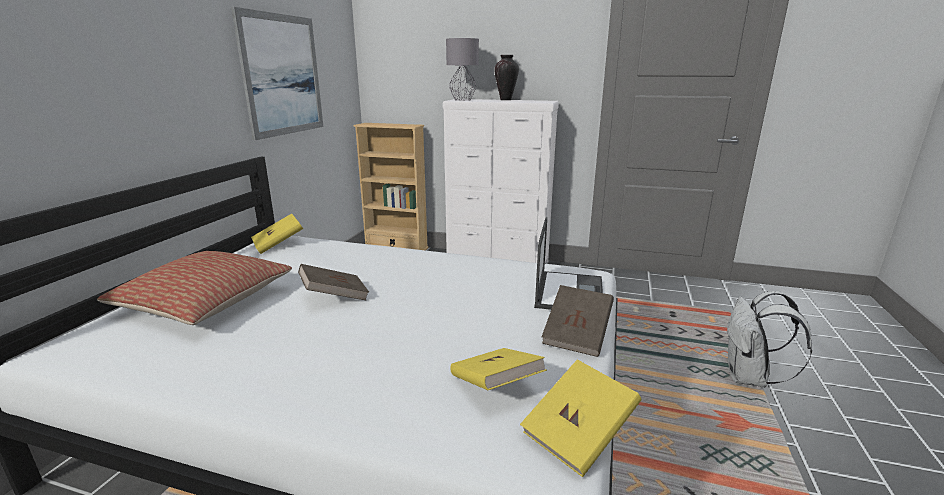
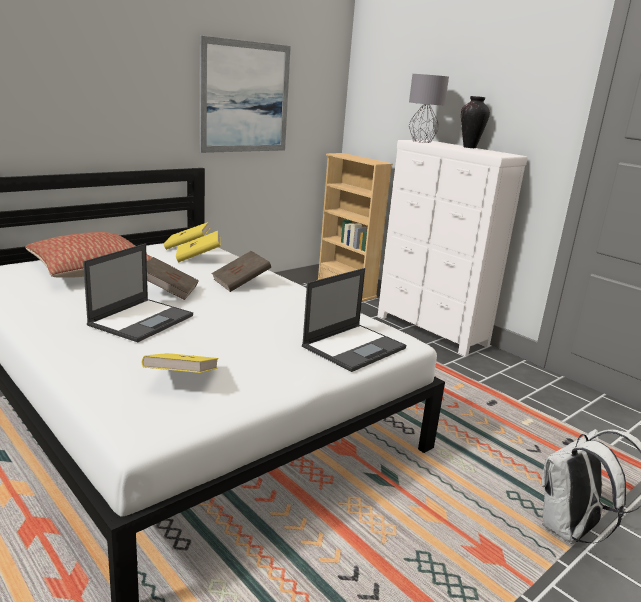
camera: 30 degrees right, 0 degrees up
yellow book [520,359,641,477] -> yellow book moved to [176,231,221,262]
brown book [542,285,614,357] -> brown book moved to [211,251,271,292]
none -> laptop [83,243,193,342]

